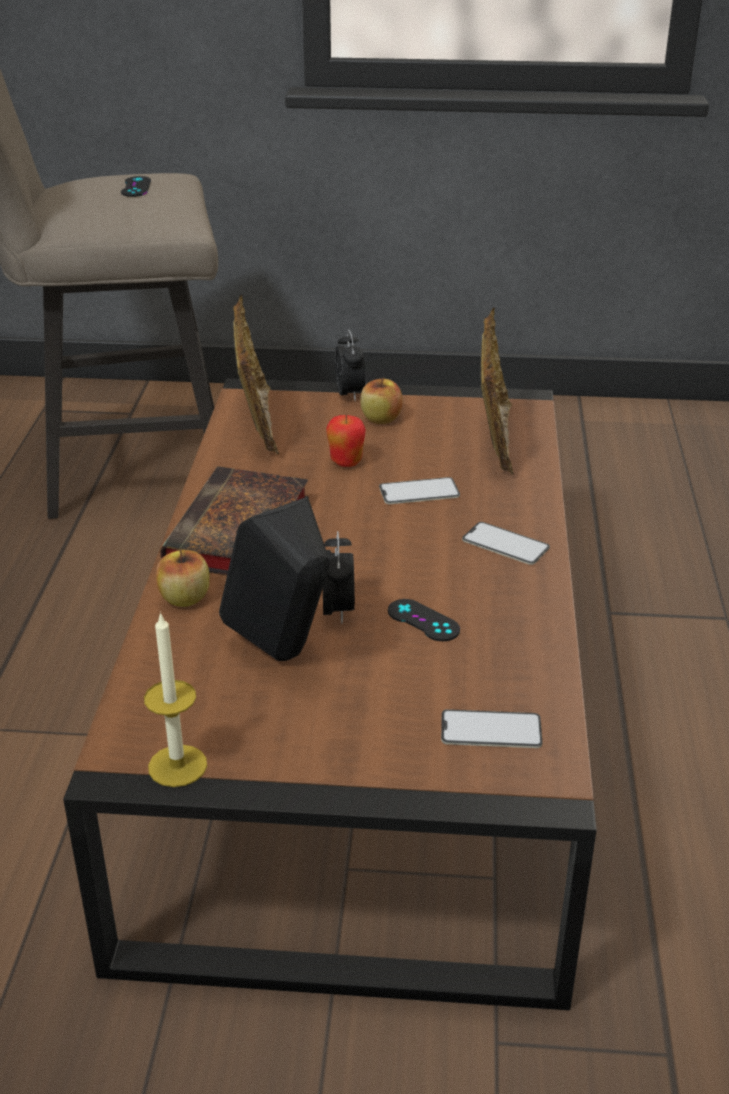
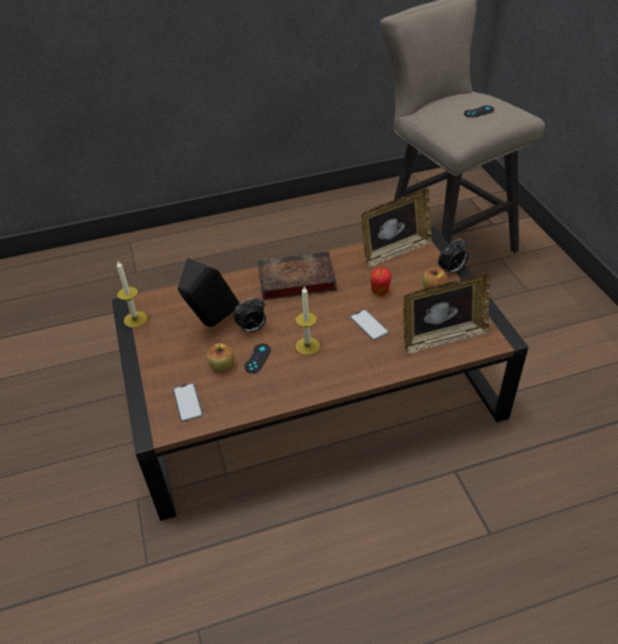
camera: 70 degrees right, 10 degrees up
apple [156,549,210,607] -> apple moved to [207,343,234,372]
phone [462,522,550,565] -> none
none -> candle [295,286,320,355]

